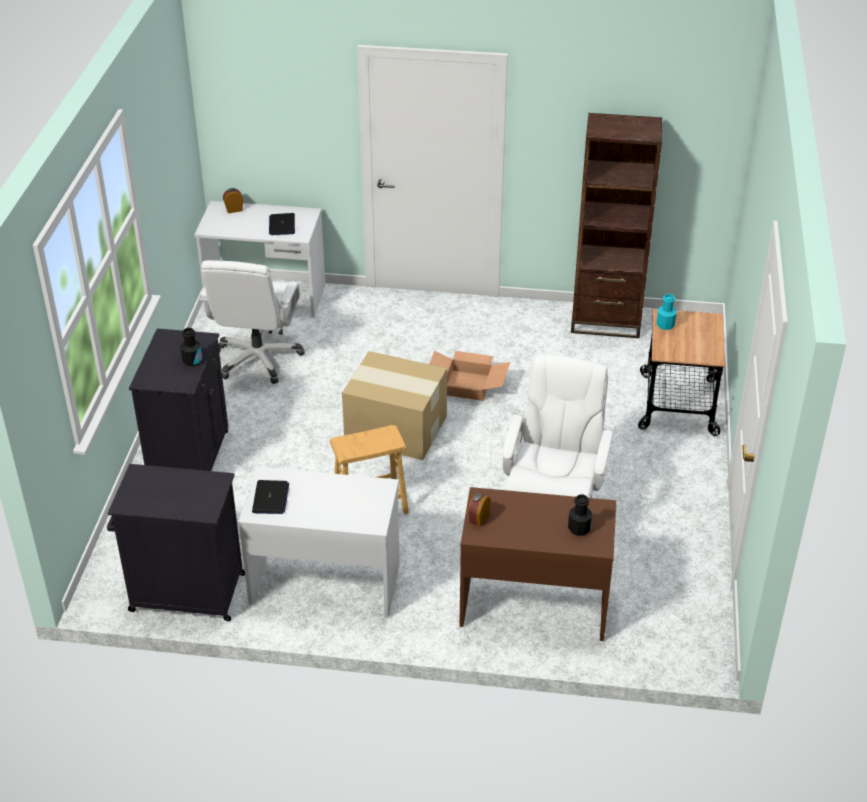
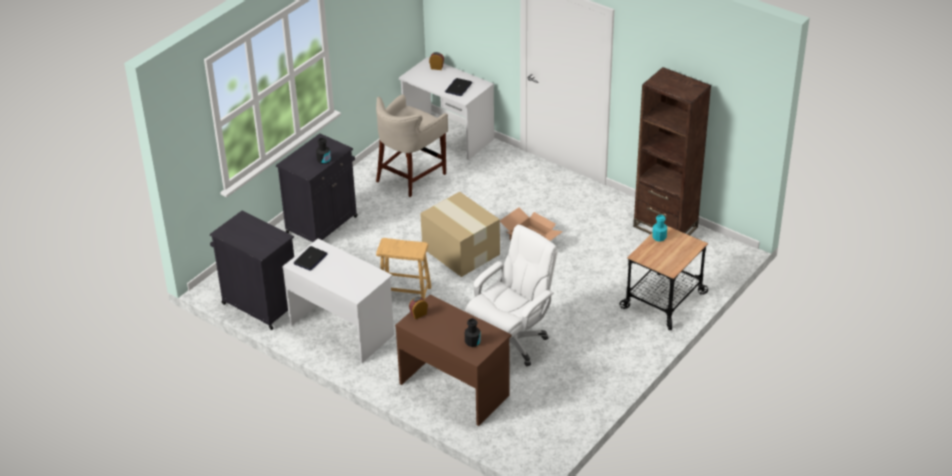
camera: 30 degrees right, 0 degrees up
white office chair [200,260,305,384] -> beige stool [376,94,448,197]

